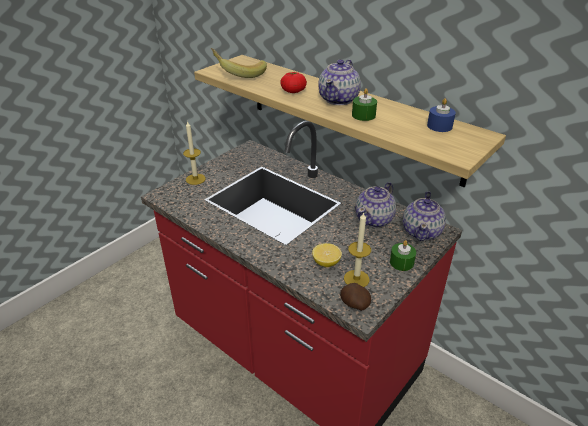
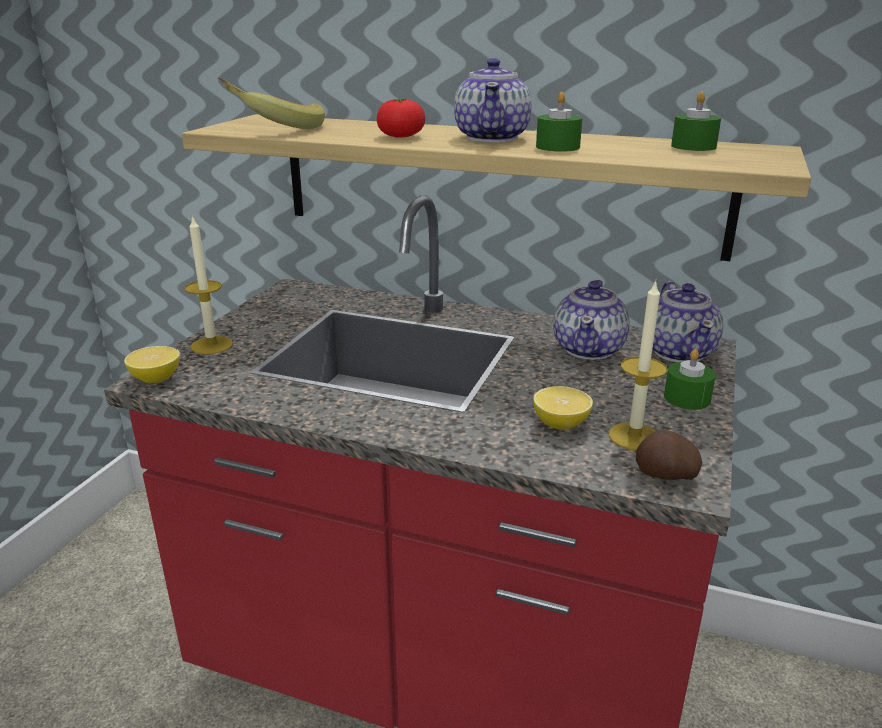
camera: 20 degrees left, 10 degrees down
blue candle [427,98,456,132] -> green candle [671,91,721,151]
none -> lemon [124,346,180,383]

